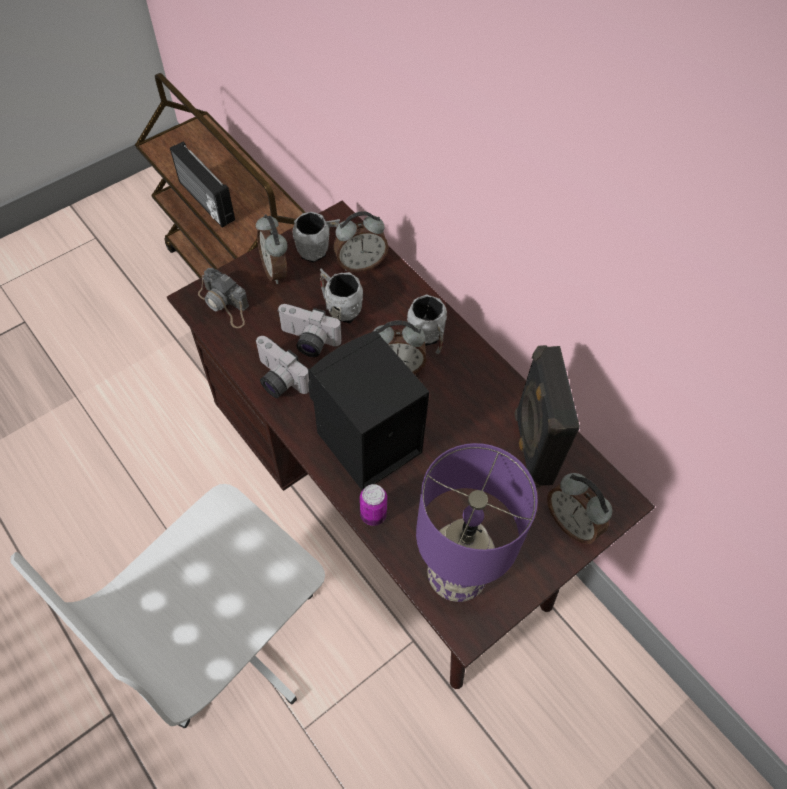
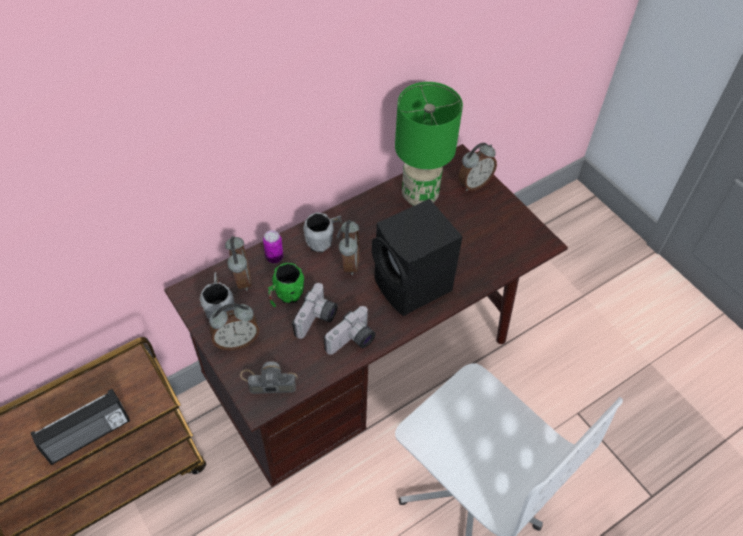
camera: 85 degrees left, 5 degrees down
camera [198,268,249,328] -> camera turned 135 degrees counterclockwise [240,361,298,394]
grey mug [320,269,363,323] -> green mug [268,263,304,307]
can [360,484,387,526] -> can moved to [263,230,283,263]
purple table lamp [416,443,538,602] -> none
black speaker [514,345,580,488] -> green table lamp [395,82,463,206]

